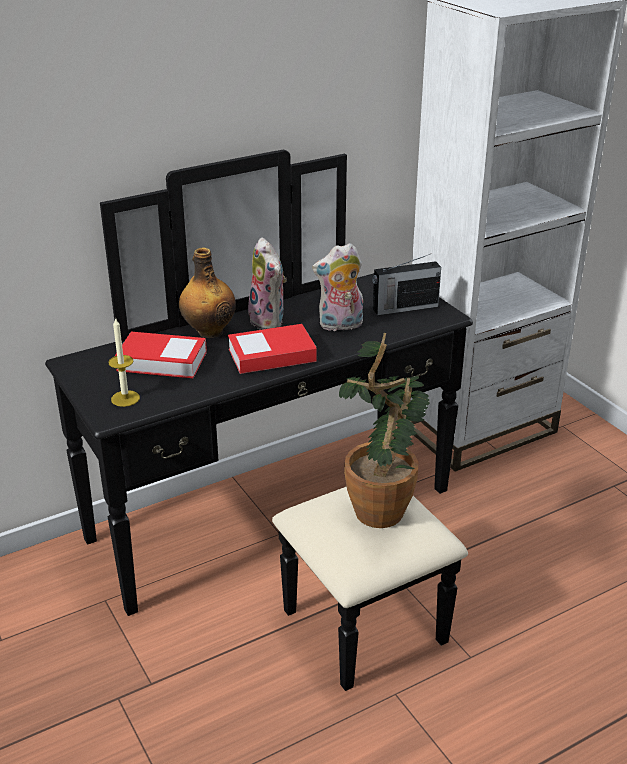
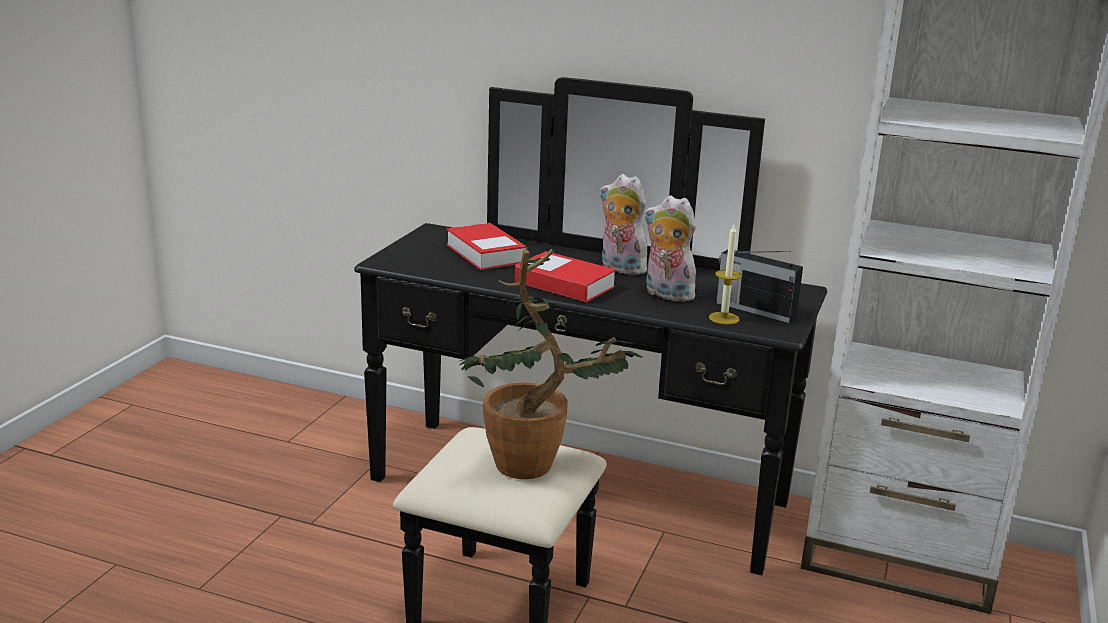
camera: 50 degrees right, 10 degrees down
candle [108,317,140,407] -> candle moved to [709,225,742,325]
bottle [179,248,236,338] -> none
plush toy [248,238,287,330] -> plush toy turned 105 degrees clockwise [599,174,648,275]

